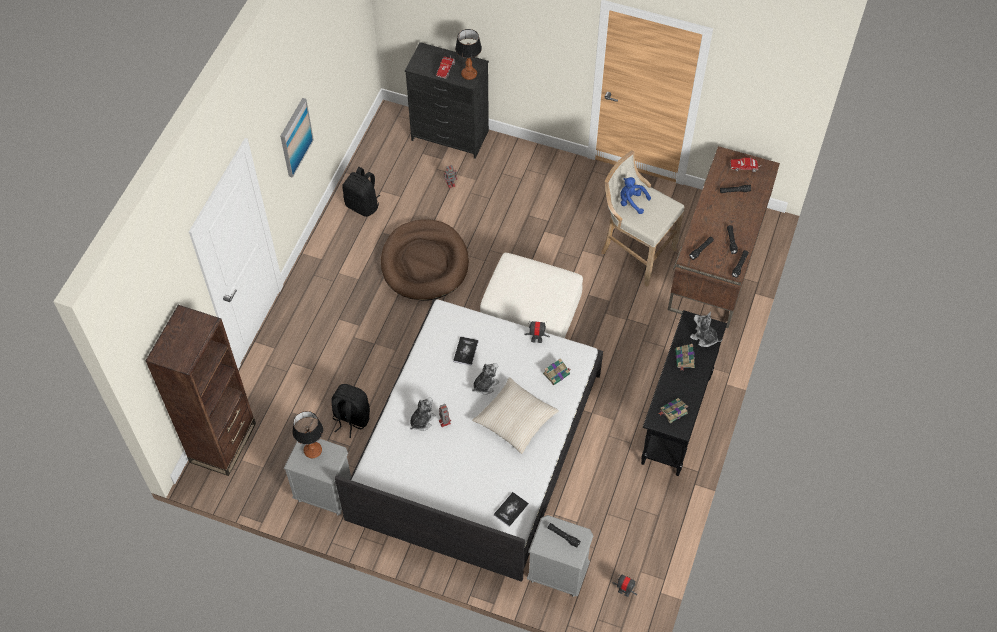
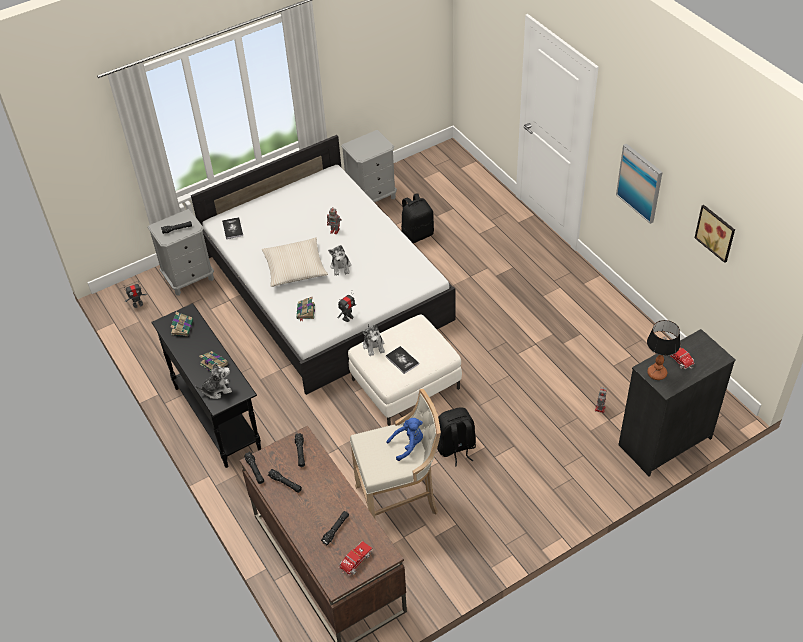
camera: 130 degrees right, 10 degrees down
brown bookcase [145,305,256,476] -> none
table lamp [292,411,323,458] -> none
black backpack [342,167,380,217] -> black backpack moved to [437,407,476,466]
brown dog bed [381,219,469,301] -> none
plush toy [410,397,436,431] -> plush toy moved to [362,324,385,356]
book [453,336,478,366] -> book moved to [386,346,419,374]
none -> picture [694,205,735,263]

